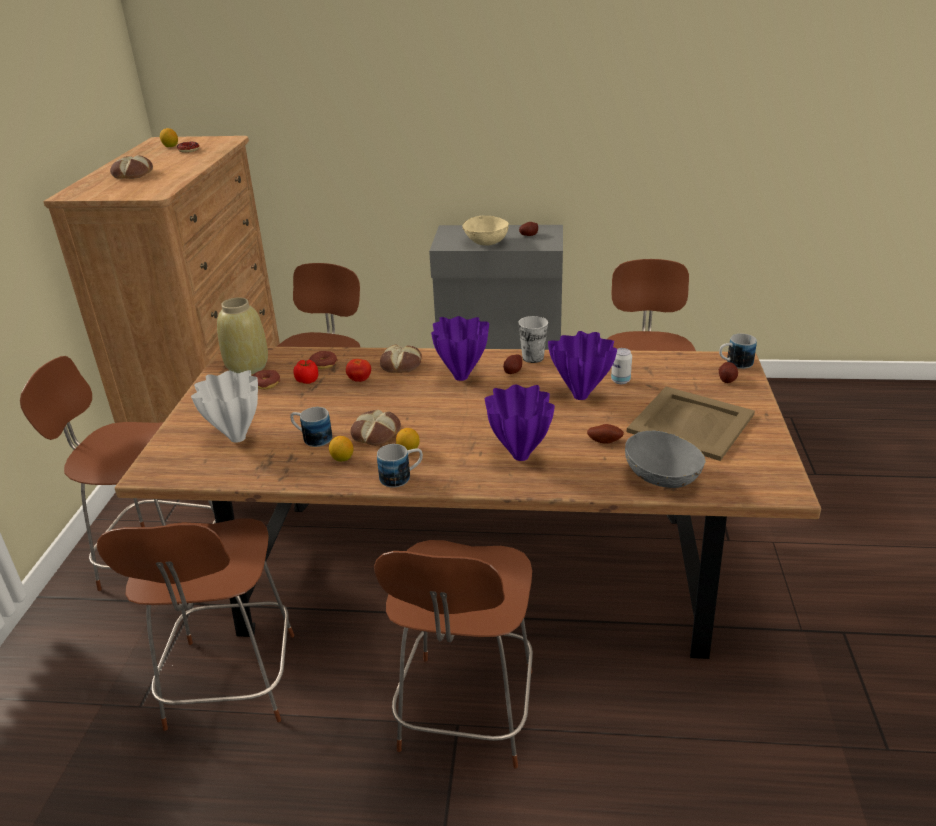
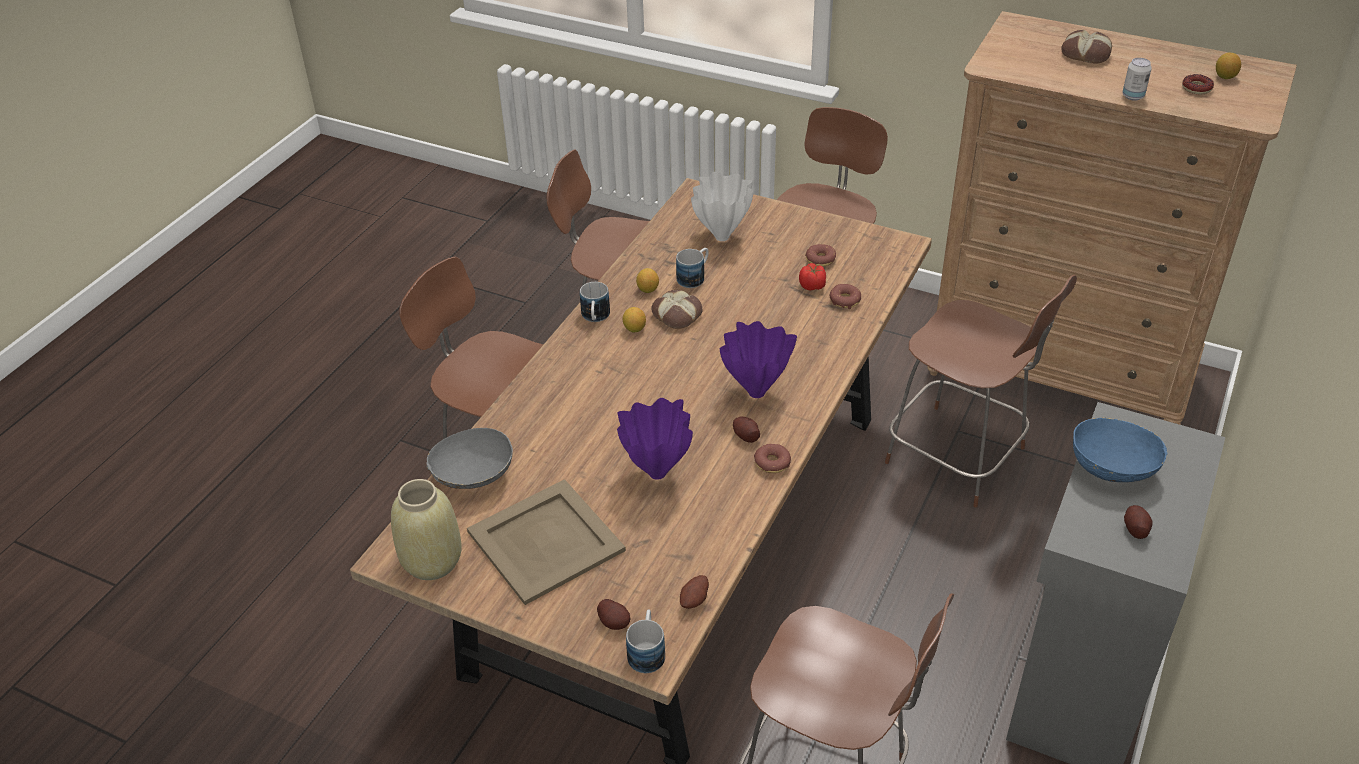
camera: 110 degrees right, 10 degrees up
beige vase [217,297,268,374] -> beige vase moved to [391,479,462,580]
tomato [346,359,371,382] -> none
bread [380,344,422,373] -> none
beige bowl [462,215,509,246] -> blue bowl [1073,417,1167,482]
purple vase [485,385,555,461] -> none
cup [518,316,548,363] -> donut [754,444,791,473]
potato [587,424,624,444] -> potato moved to [680,575,709,609]
can [611,348,632,384] -> can moved to [1122,58,1152,101]

